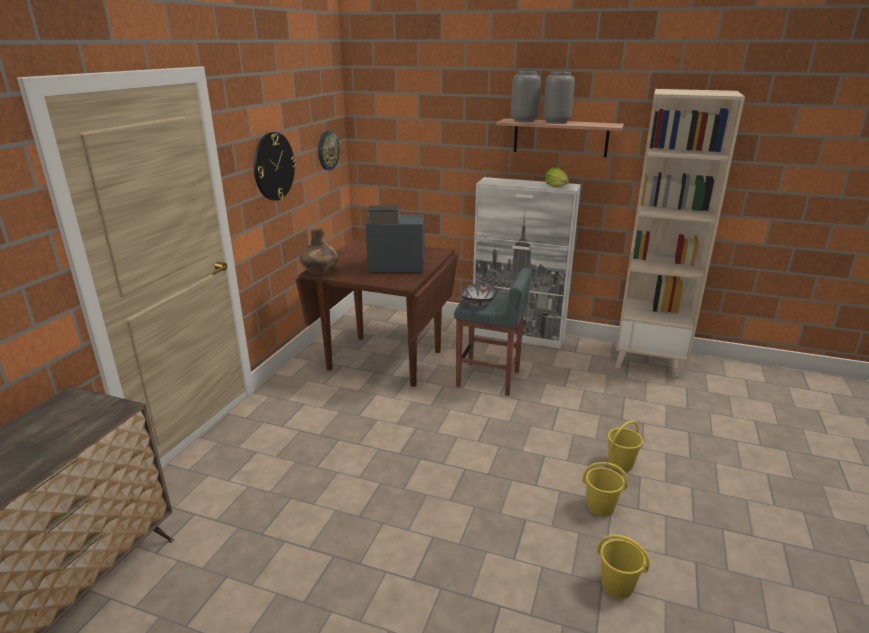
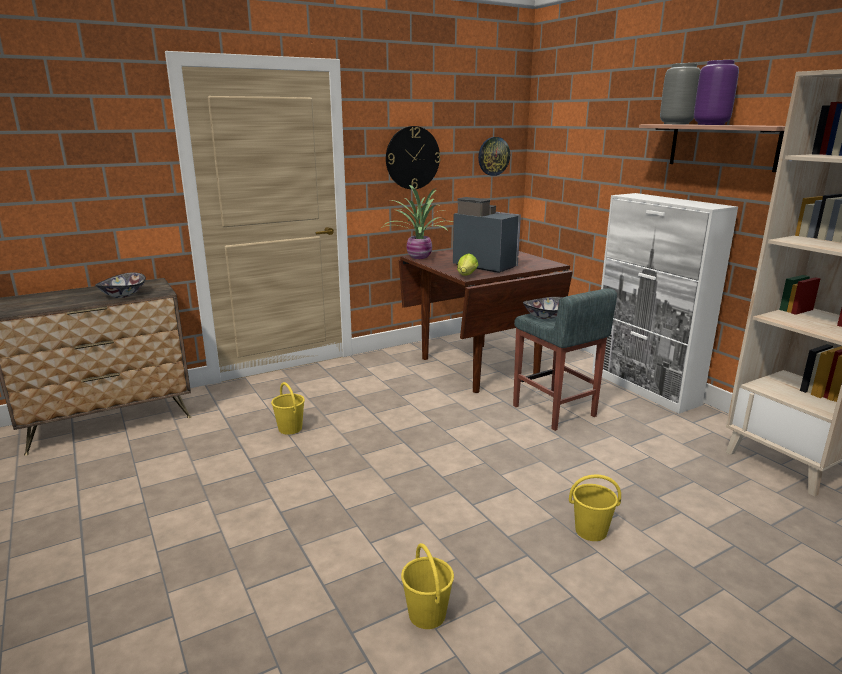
camera: 40 degrees right, 5 degrees down
brown vase [299,228,338,274] -> potted plant [381,185,453,259]
grey vase [543,71,575,124] -> purple vase [694,60,739,125]
lettuce [545,167,569,187] -> lettuce moved to [457,253,478,276]
yellow bucket [582,462,628,517] -> yellow bucket moved to [271,382,305,435]
none -> bowl [95,272,146,298]

